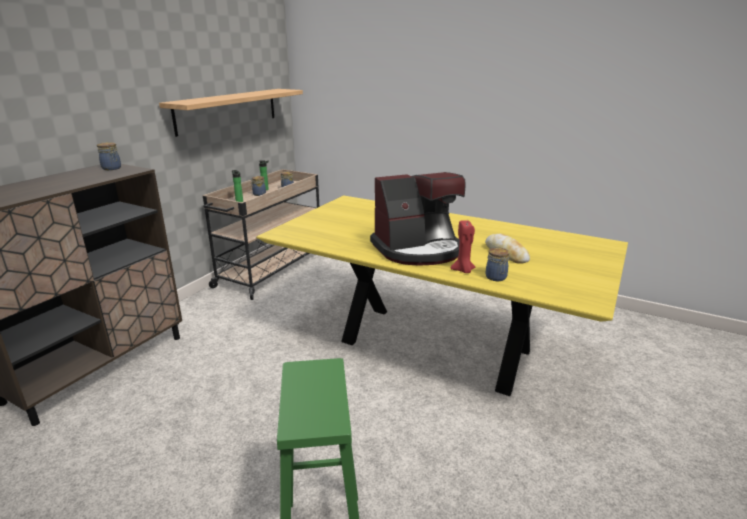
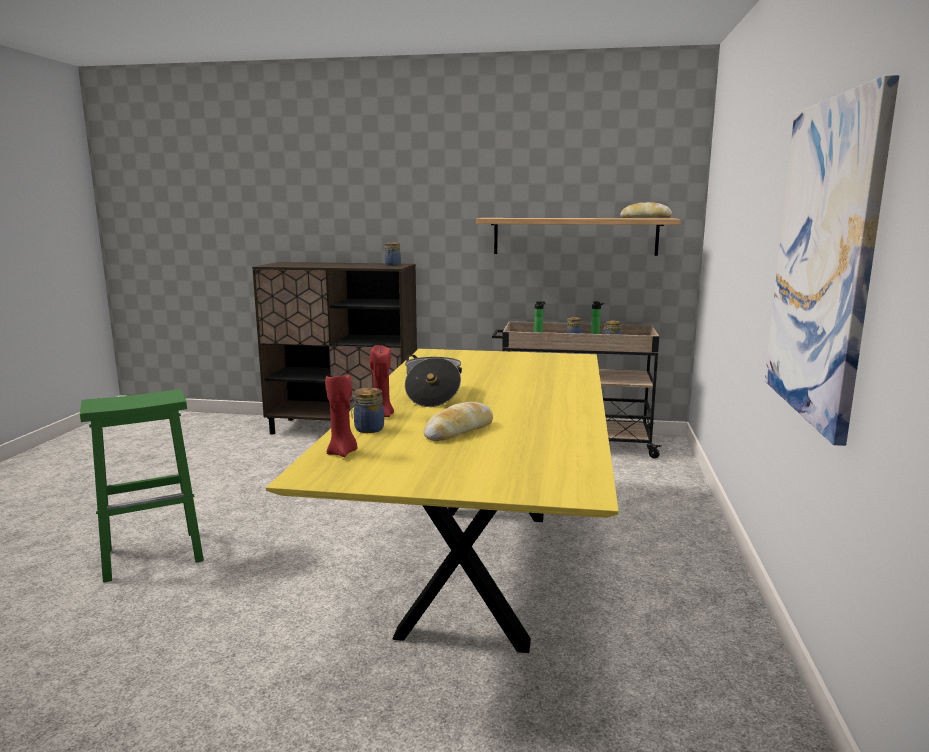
camera: 70 degrees right, 10 degrees down
coffee machine [370,172,466,266] -> cooking pot [405,355,462,407]
none -> red candle [325,375,358,457]
none -> bread [620,202,672,218]
none -> picture [765,75,899,446]

